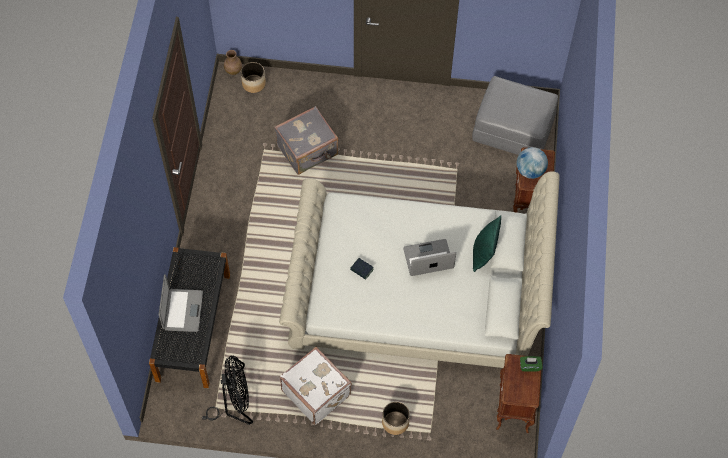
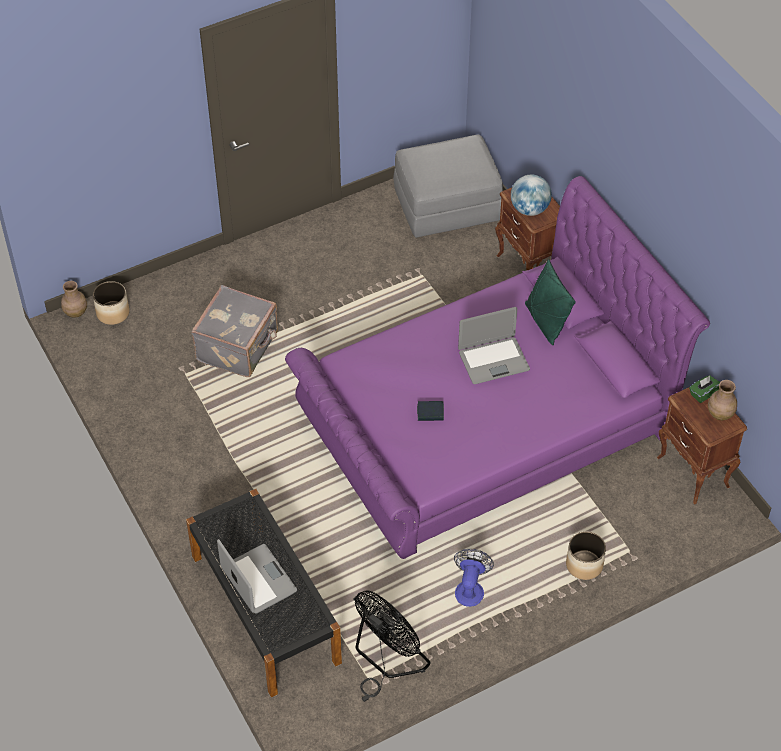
camera: 35 degrees left, 10 degrees down
beige bed [279,172,560,368] -> purple bed [285,176,710,559]
white suitcase [280,346,352,425] -> fan [454,549,494,607]
laptop [403,239,456,276] -> laptop turned 150 degrees counterclockwise [458,307,530,384]
none -> brown vase [708,380,737,420]

